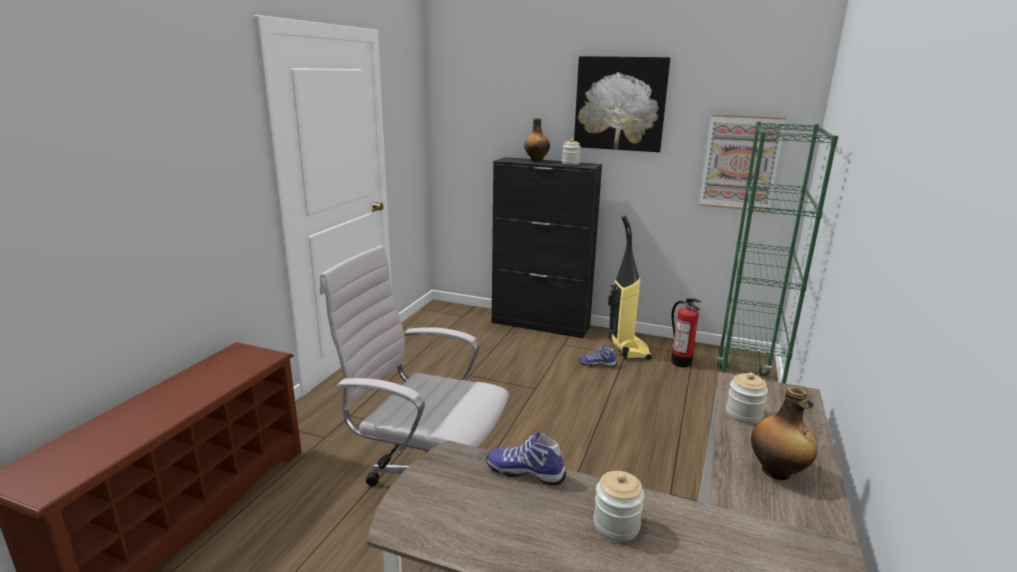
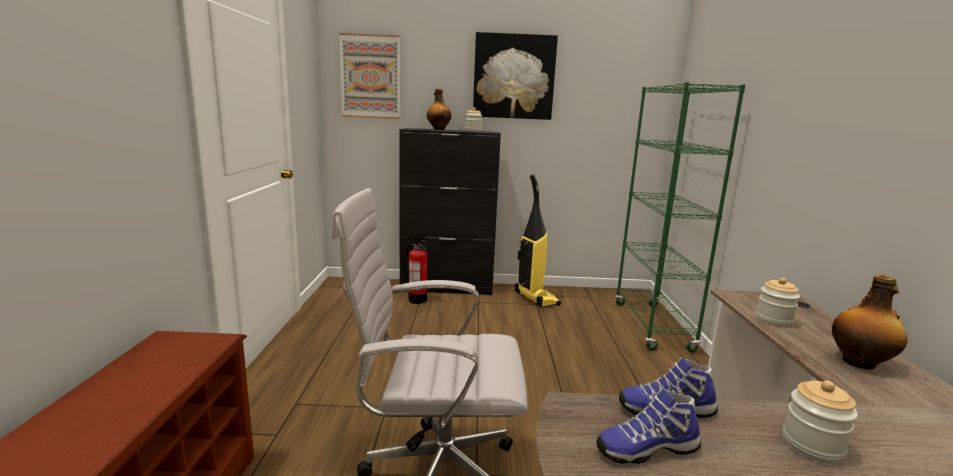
camera: 20 degrees left, 5 degrees down
shoe [579,345,617,367] -> shoe moved to [596,389,701,464]
fire extinguisher [671,298,702,367] -> fire extinguisher moved to [406,240,428,304]
picture [699,114,786,212] -> picture moved to [339,33,400,119]

